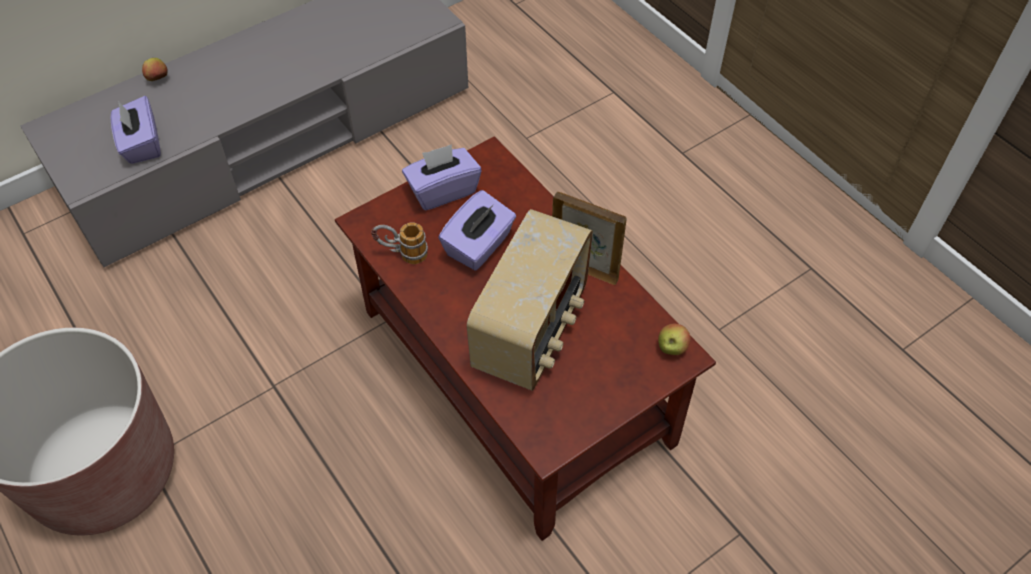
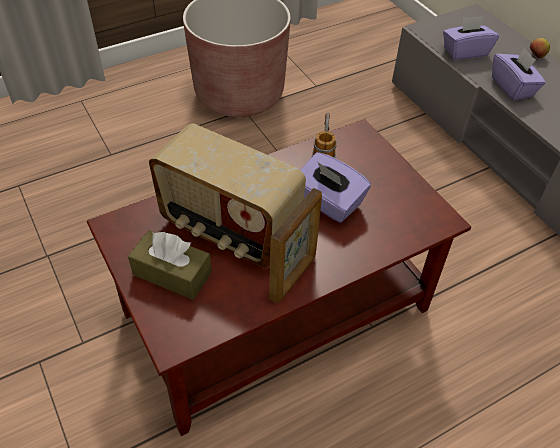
camera: 95 degrees right, 5 degrees down
purple tissue box [402,144,481,210] -> purple tissue box moved to [492,48,546,100]
apple [658,323,691,355] -> none
none -> brown tissue box [128,230,212,300]

